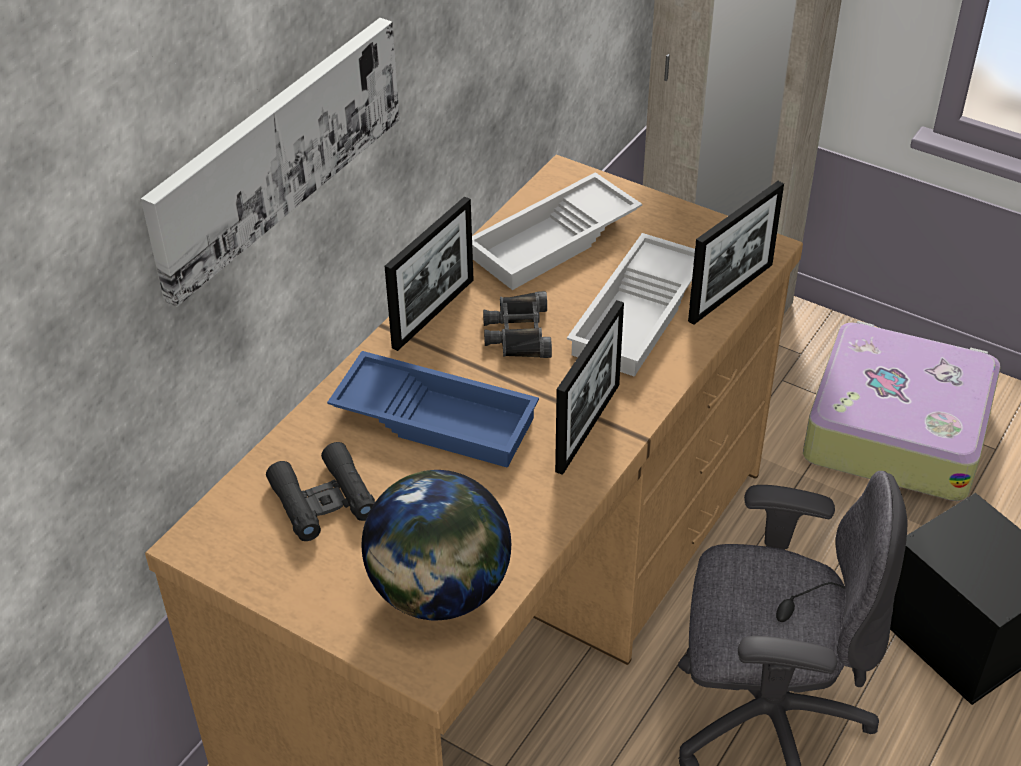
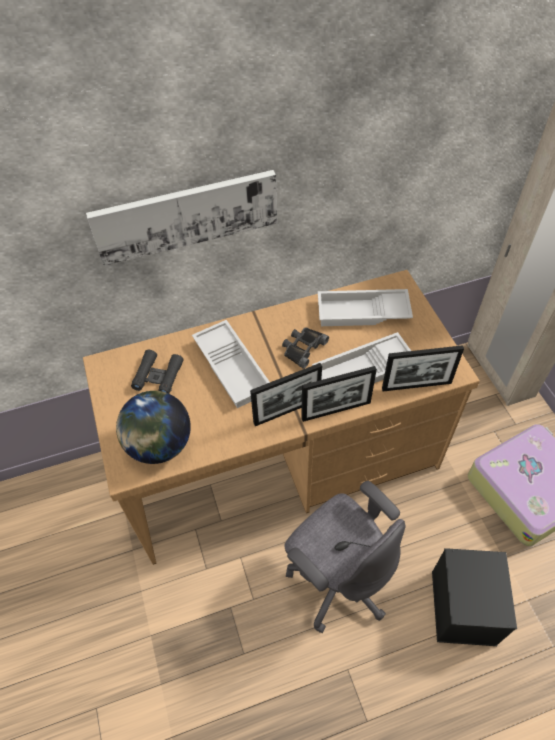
camera: 40 degrees right, 10 degrees up
blue tray [327,351,539,468] -> white tray [192,320,270,408]
picture frame [385,196,474,351] -> picture frame moved to [301,366,377,422]

